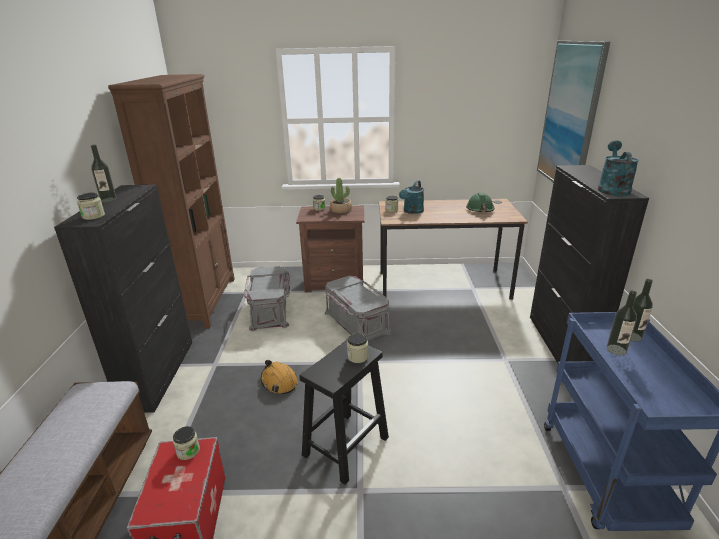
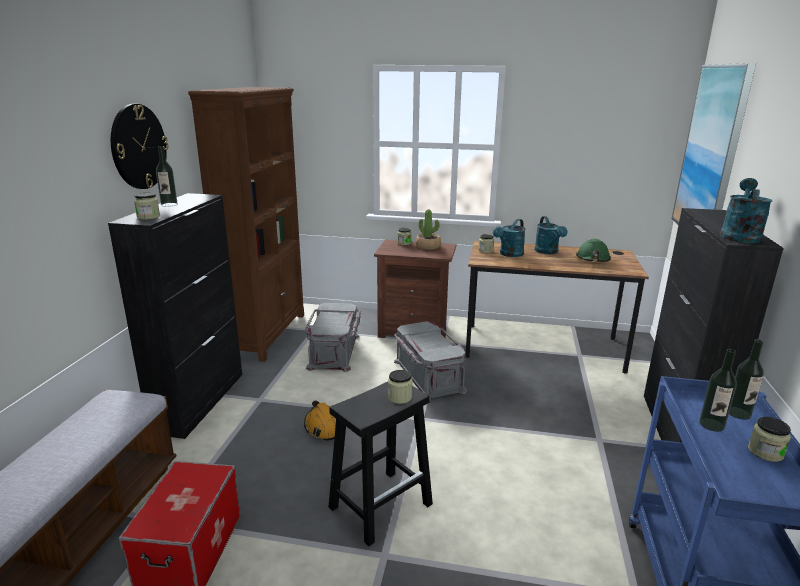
camera: 10 degrees right, 5 degrees down
jar [173,426,200,460] -> jar moved to [748,417,791,462]
none -> wall clock [111,104,168,189]
none -> turquoise watering can [535,216,568,254]

